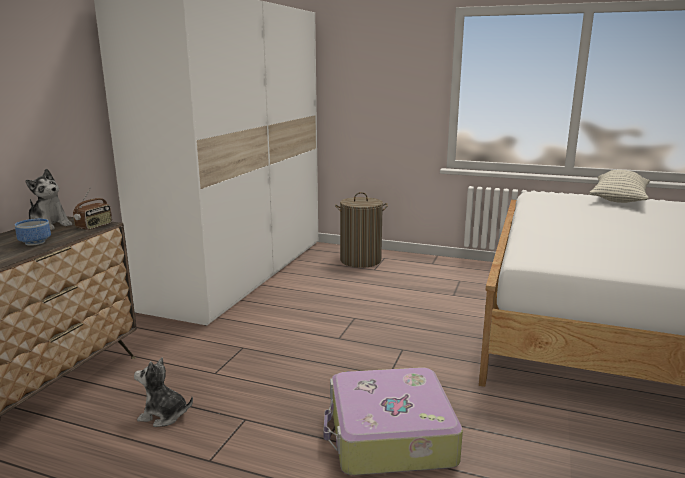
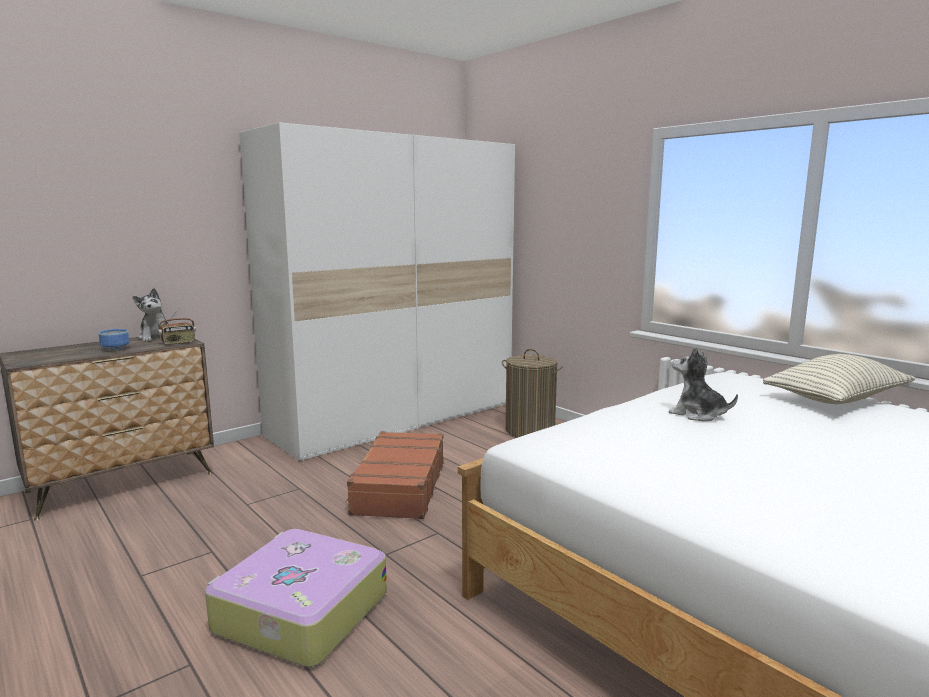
camera: 30 degrees right, 5 degrees down
plush toy [134,357,193,427] -> plush toy moved to [668,347,738,421]
none -> brown suitcase [345,431,444,519]

